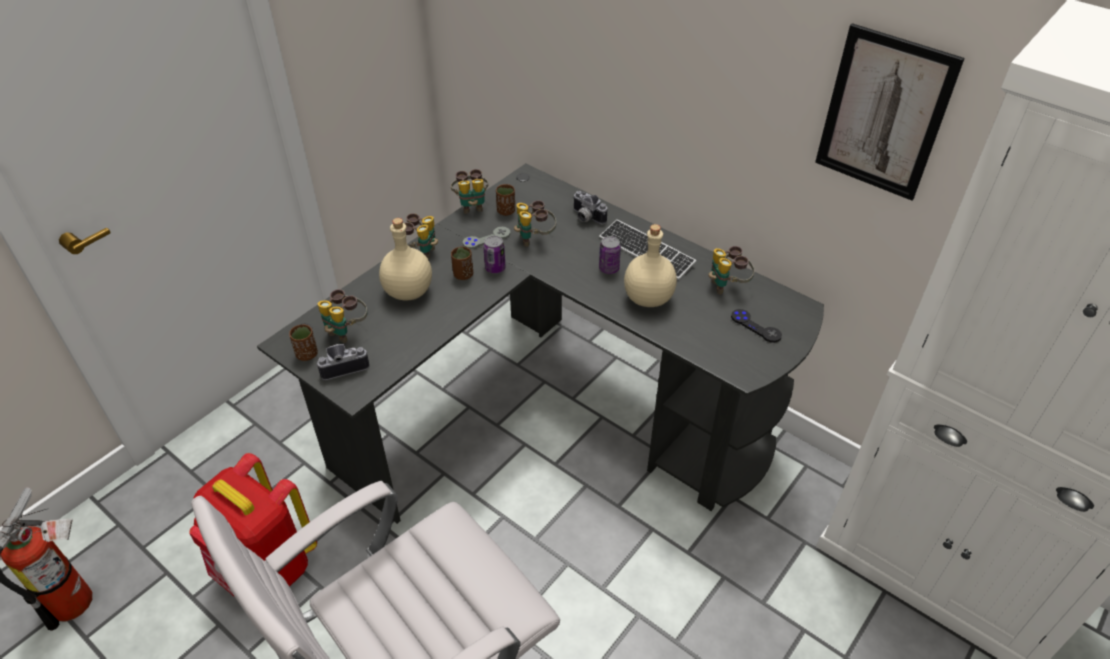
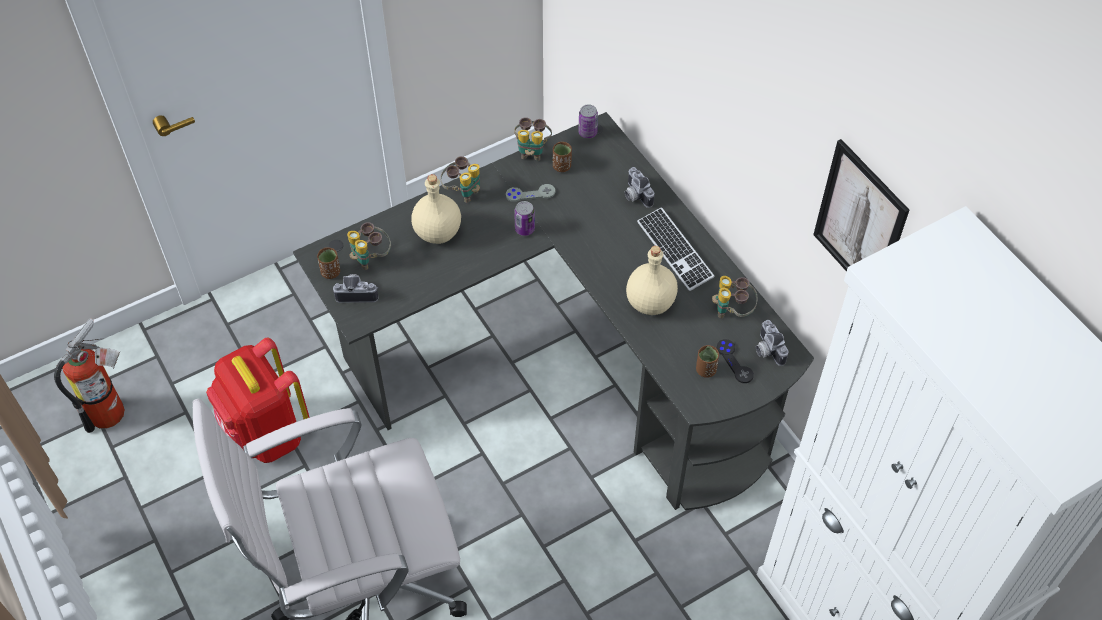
camera: 20 degrees right, 10 degrees up
brown cup [451,247,473,280] -> brown cup moved to [696,345,719,378]
binoculars [514,200,556,247] -> none
can [599,236,621,274] -> can moved to [578,104,598,138]
none -> camera [756,320,788,366]

